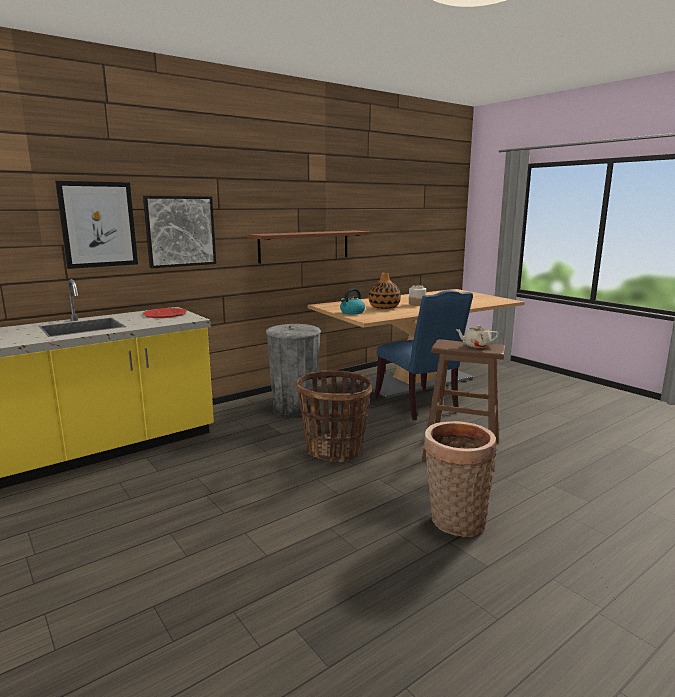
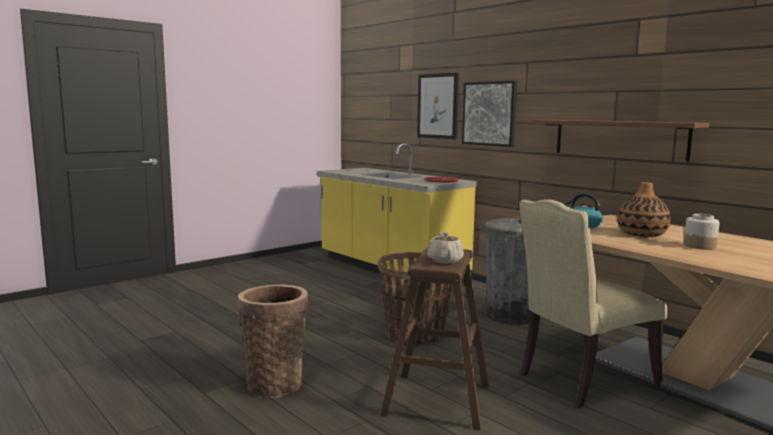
camera: 85 degrees right, 5 degrees down
blue chair [374,290,473,420] -> beige chair [519,199,667,408]

